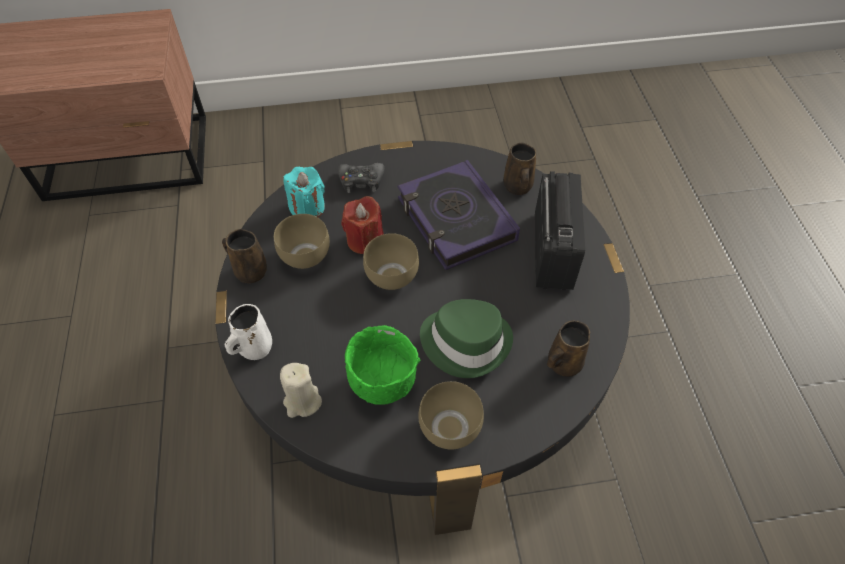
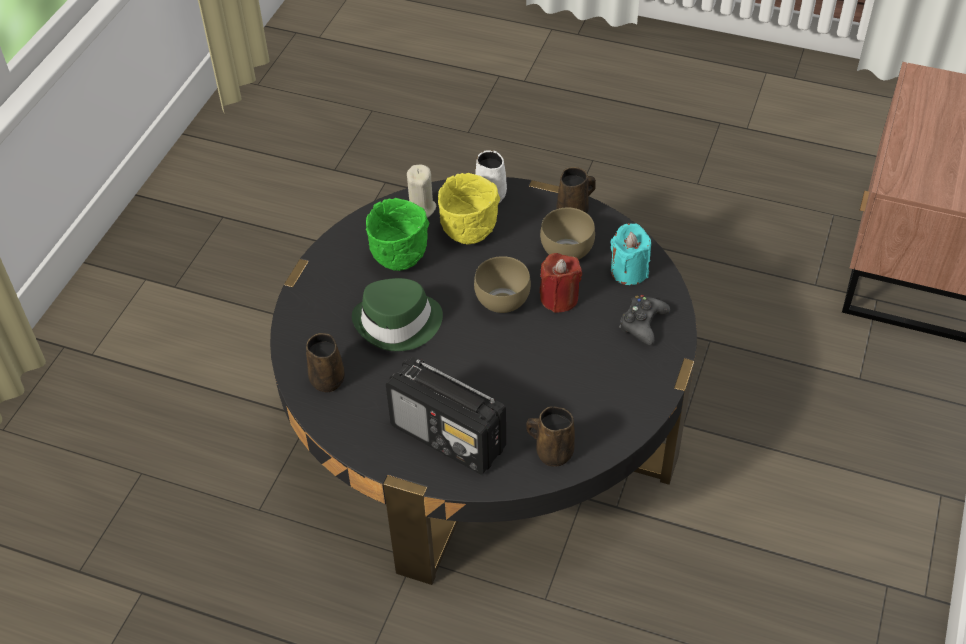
camera: 120 degrees right, 5 degrees down
book [397,160,520,270] -> none
brown bowl [418,381,484,449] -> none
none -> yellow bowl [438,173,500,244]

